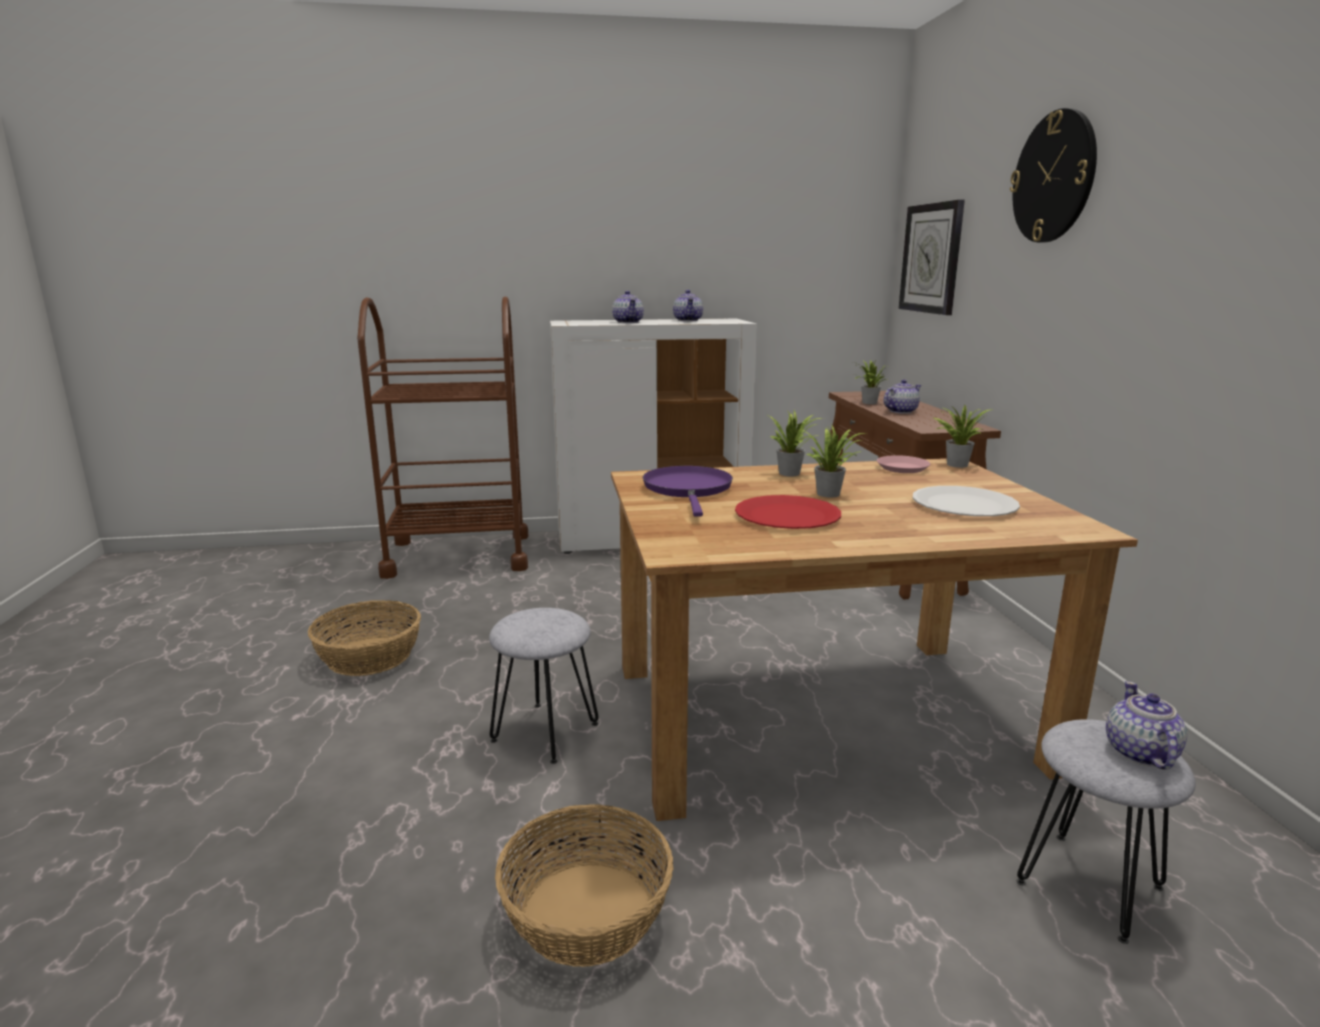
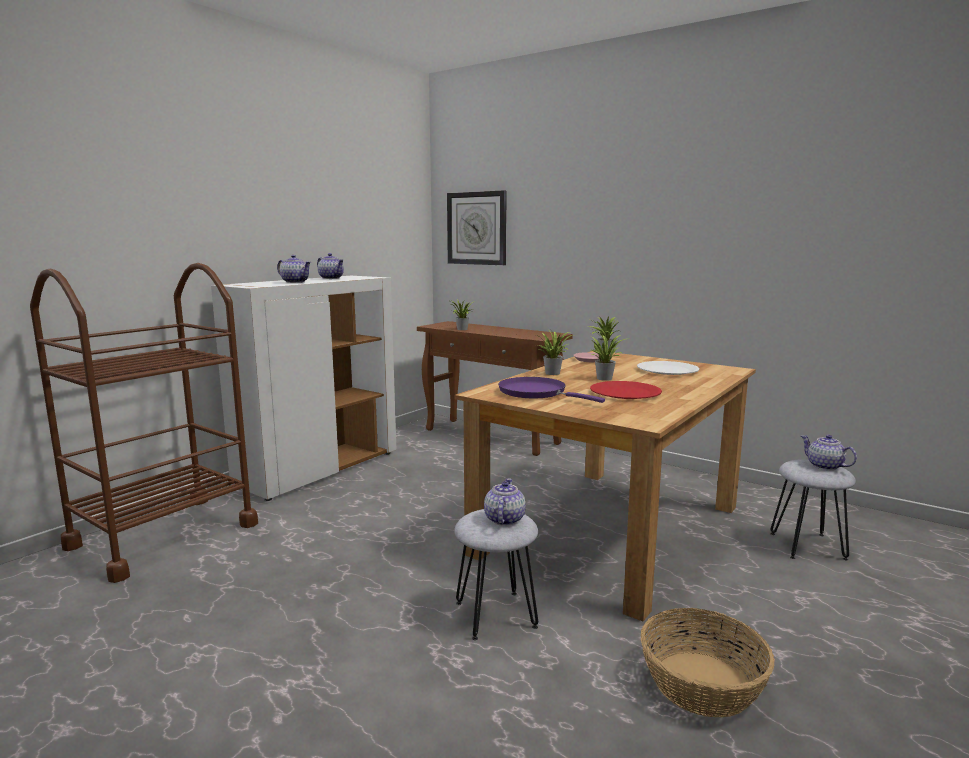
camera: 45 degrees left, 5 degrees down
basket [308,600,421,676] -> none
teapot [884,379,921,414] -> teapot moved to [484,478,526,526]
wall clock [1010,108,1097,243] -> none

